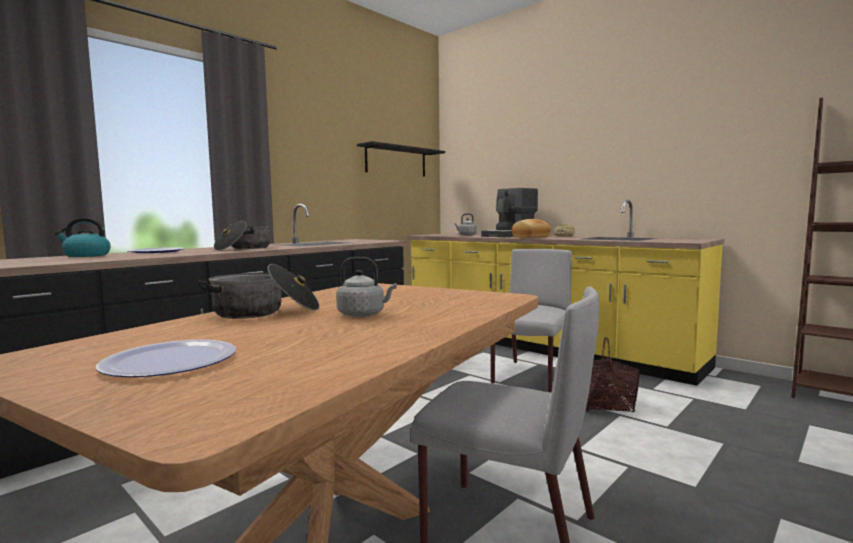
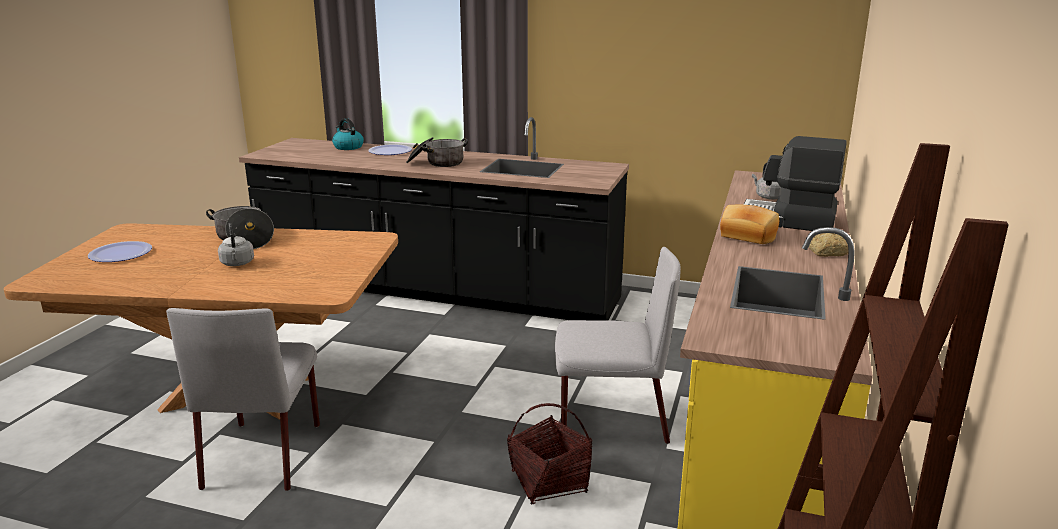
camera: 65 degrees right, 15 degrees up
black shelf [357,141,445,177] -> none

